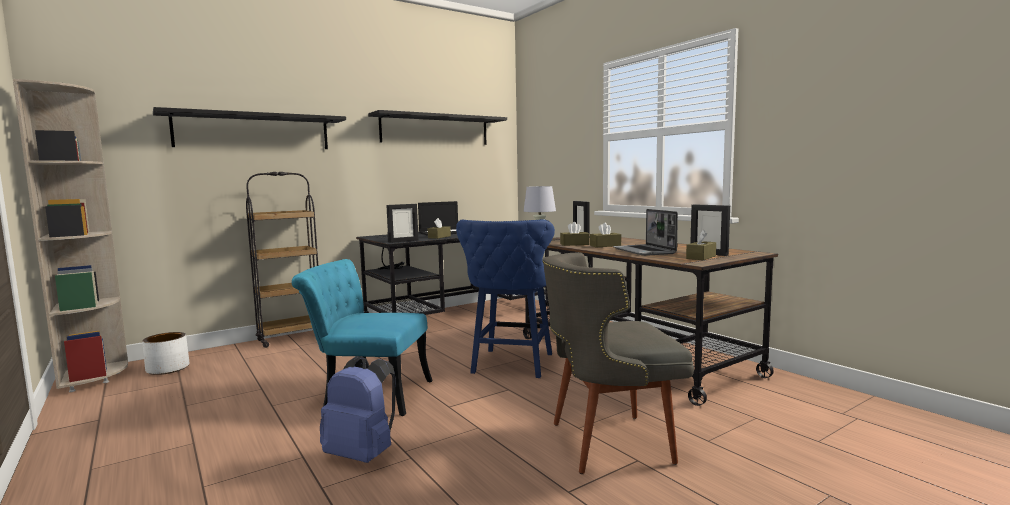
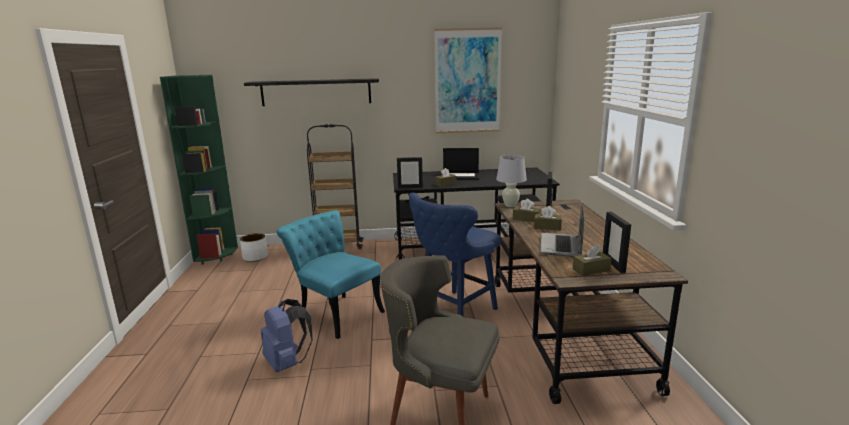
camera: 30 degrees right, 10 degrees up
beige bookcase [13,79,128,392] -> green bookcase [160,75,238,264]
black shelf [368,110,507,145] -> picture [434,27,502,133]

